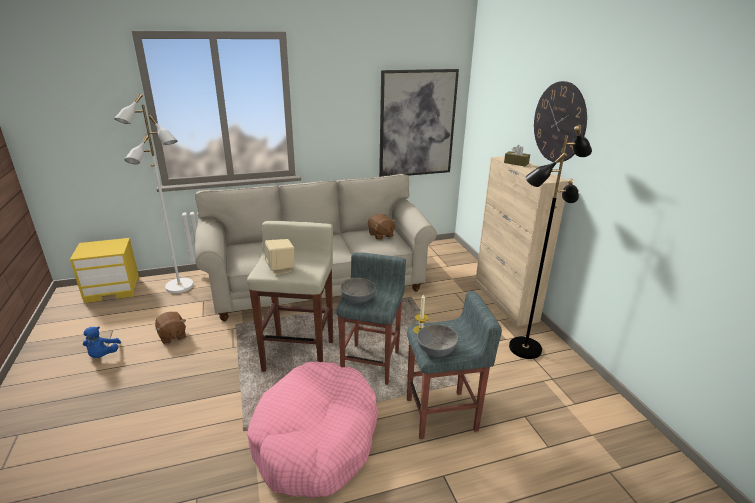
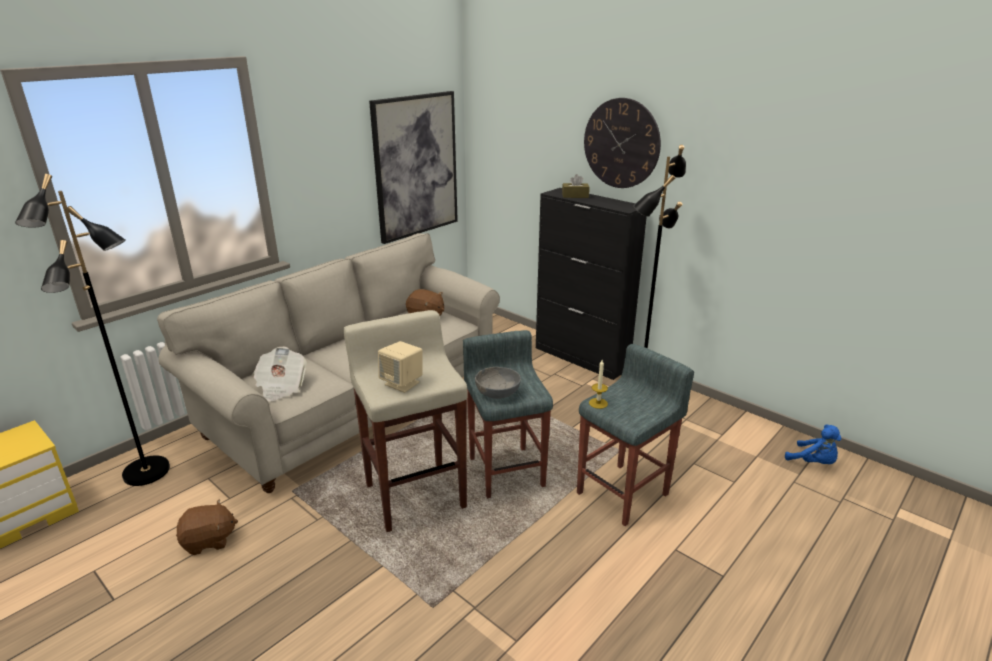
camera: 30 degrees left, 0 degrees up
blue plush toy [83,326,121,358] -> blue plush toy moved to [785,425,842,464]
white floor lamp [114,94,194,293] -> black floor lamp [15,174,170,486]
brown plush toy [155,312,186,344] -> brown plush toy turned 45 degrees counterclockwise [176,499,238,555]
pink dog bed [247,362,378,498] -> none
grey bowl [417,324,458,357] -> none
beige cabinet [475,156,569,327] -> black cabinet [536,188,647,380]
none -> newspaper [253,347,307,402]

